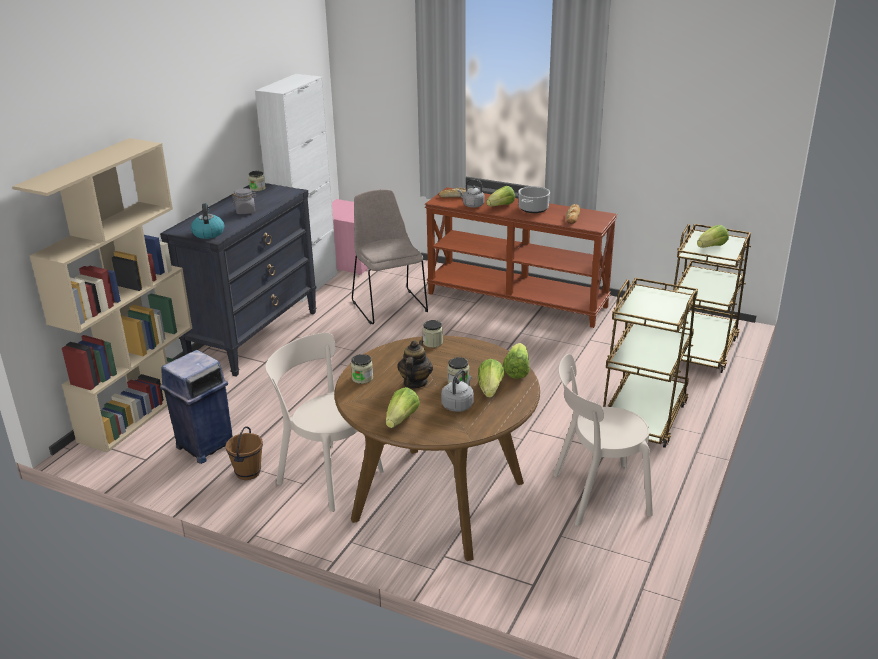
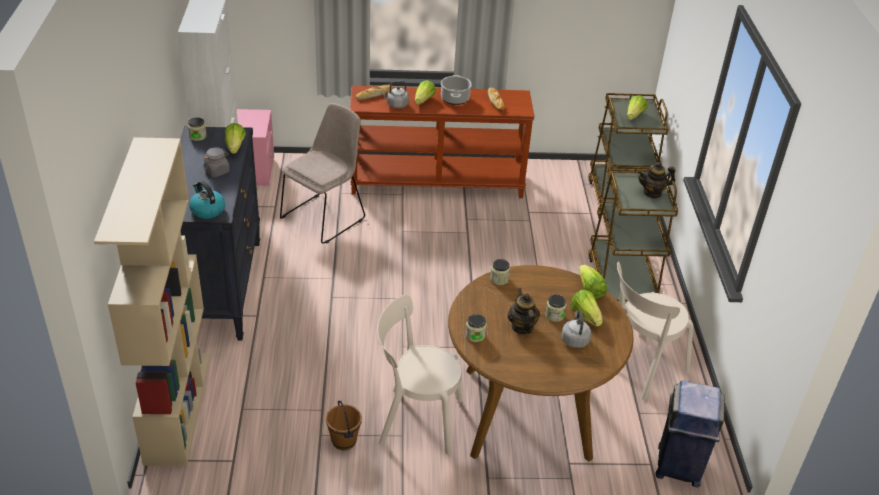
camera: 30 degrees left, 10 degrees up
blue trash can [160,350,233,464] -> blue trash can moved to [655,380,725,487]
beige chair [352,189,428,324] -> beige chair turned 90 degrees clockwise [280,103,365,244]
lettuce [386,387,420,428] -> lettuce moved to [225,123,246,154]
none -> teapot [637,162,675,198]

